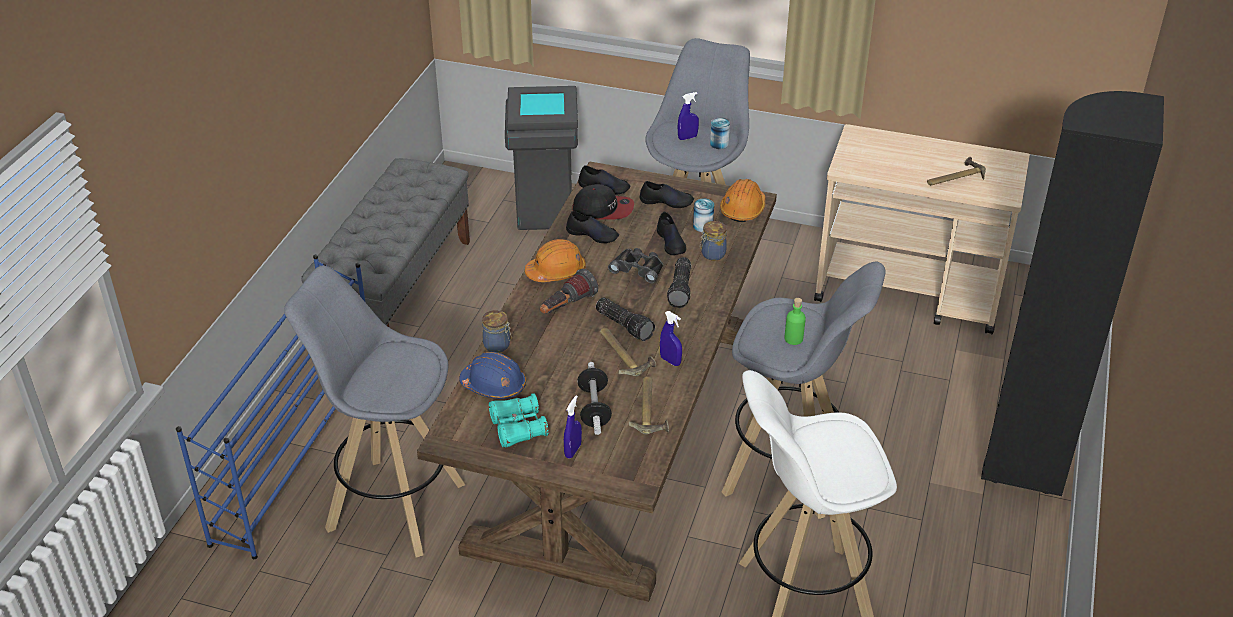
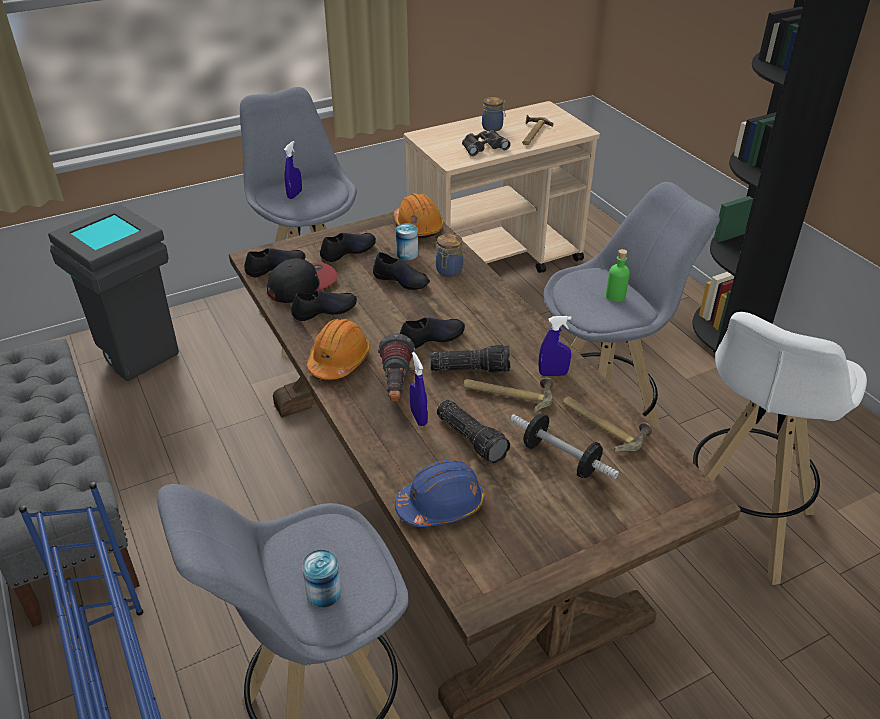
camera: 45 degrees left, 0 degrees up
jar [482,310,512,353] -> jar moved to [482,97,505,131]
turquoise binoculars [489,393,549,448] -> none
blue spray bottle [564,395,582,459] -> blue spray bottle moved to [410,352,428,426]
black binoculars [608,248,663,284] -> black binoculars moved to [462,130,511,156]
flashlight [667,257,691,308] -> flashlight moved to [437,400,511,464]
can [710,118,730,149] -> can moved to [302,550,341,608]
none -> black shoe [400,317,465,349]

